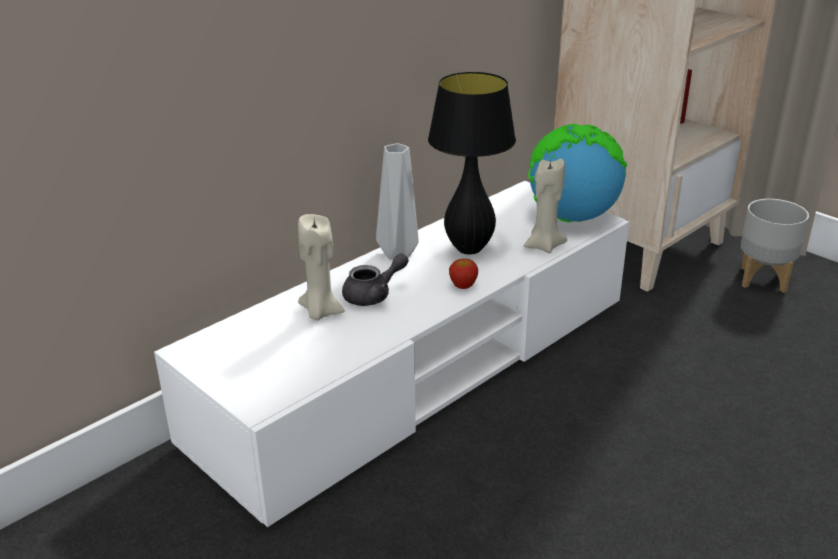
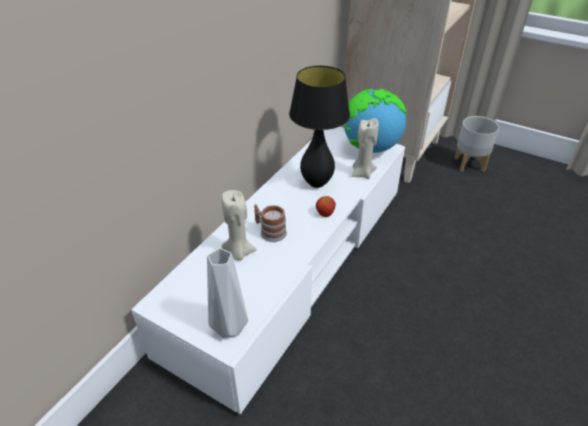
camera: 15 degrees left, 10 degrees up
grey teapot [342,253,409,306] -> mug [254,204,287,242]
grey vase [376,143,419,260] -> grey vase moved to [207,248,248,338]

